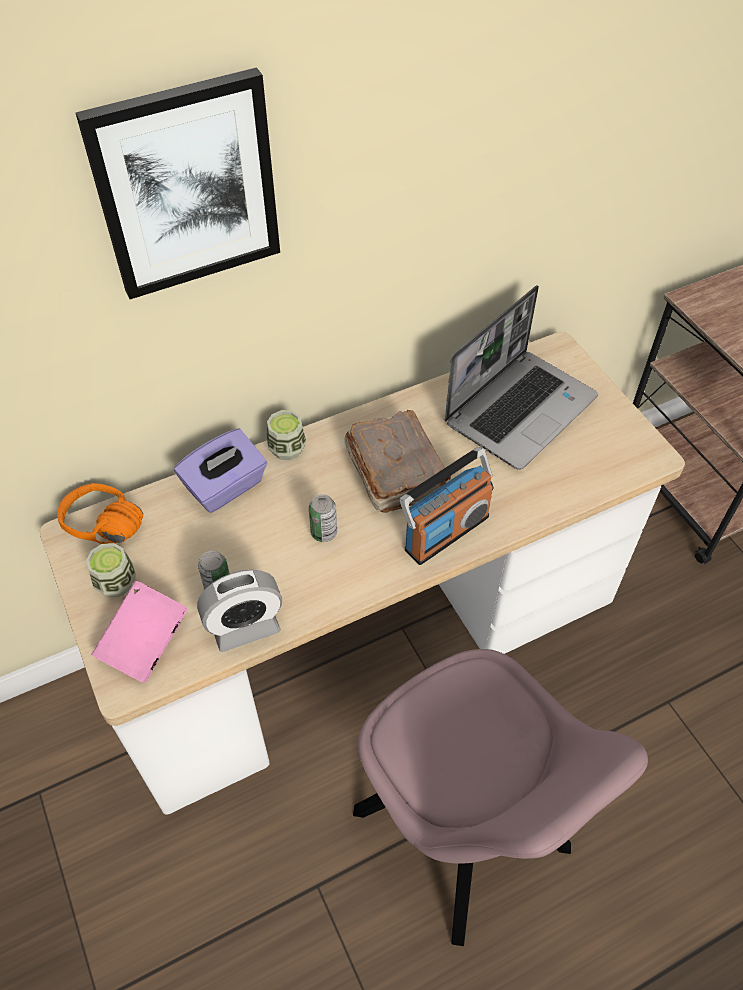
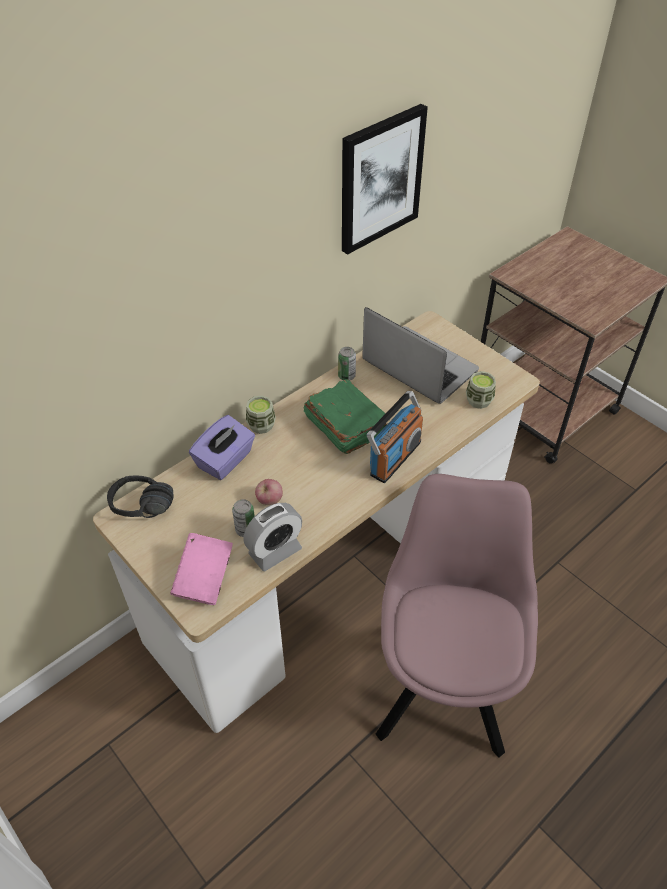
camera: 15 degrees left, 5 degrees down
orange headphones [57,483,143,544] -> black headphones [107,476,174,518]
picture [75,67,280,299] -> picture moved to [342,104,428,255]
cup [86,543,136,597] -> cup moved to [466,371,496,409]
can [309,494,337,542] -> can moved to [338,347,356,381]
brown book [344,410,451,513] -> green book [304,379,390,454]
pink chair [353,649,648,946] -> pink chair turned 120 degrees counterclockwise [376,474,538,758]
laptop [445,285,598,470] -> laptop turned 75 degrees counterclockwise [362,307,479,404]
none -> apple [255,479,283,505]

